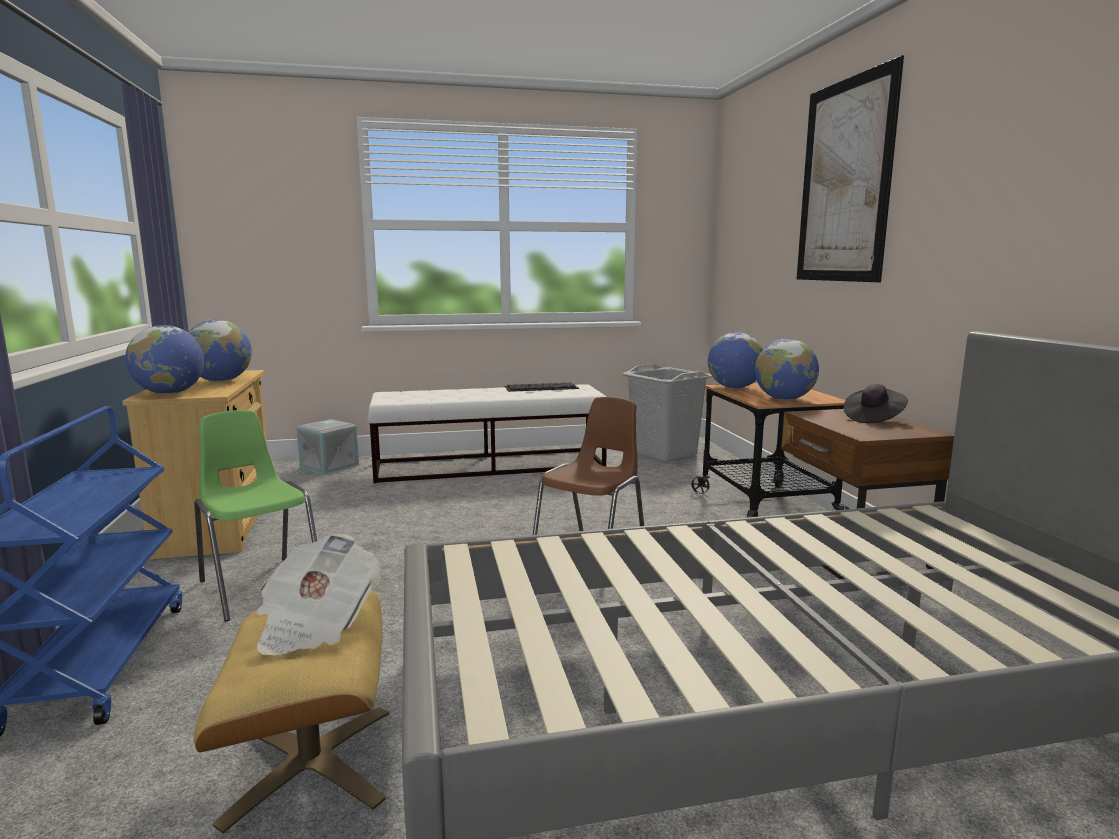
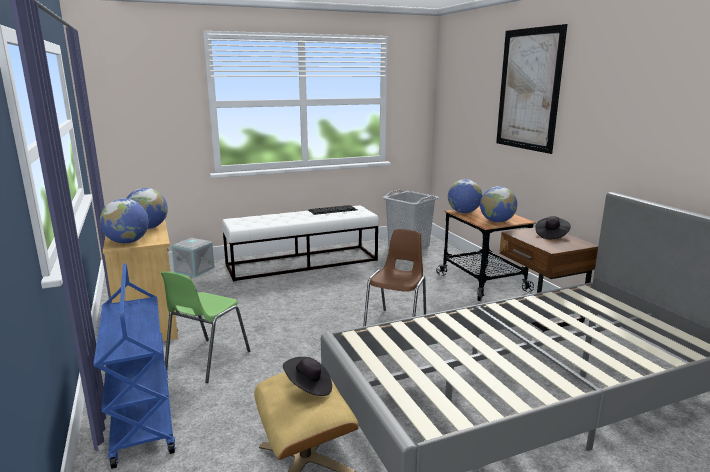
camera: 10 degrees left, 5 degrees up
green chair [194,410,317,622] -> green chair turned 105 degrees counterclockwise [161,271,250,383]
newspaper [257,533,380,655] -> black hat [283,357,332,396]

